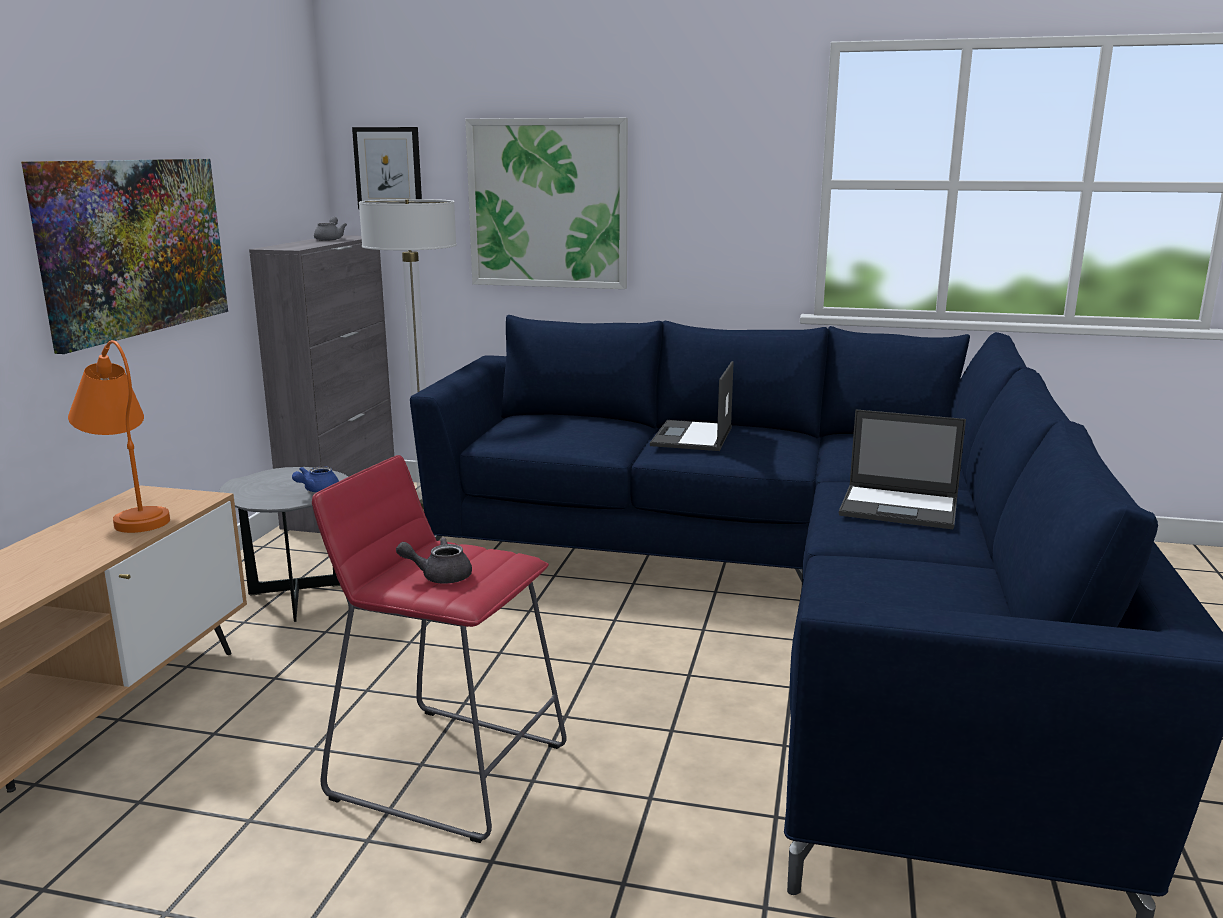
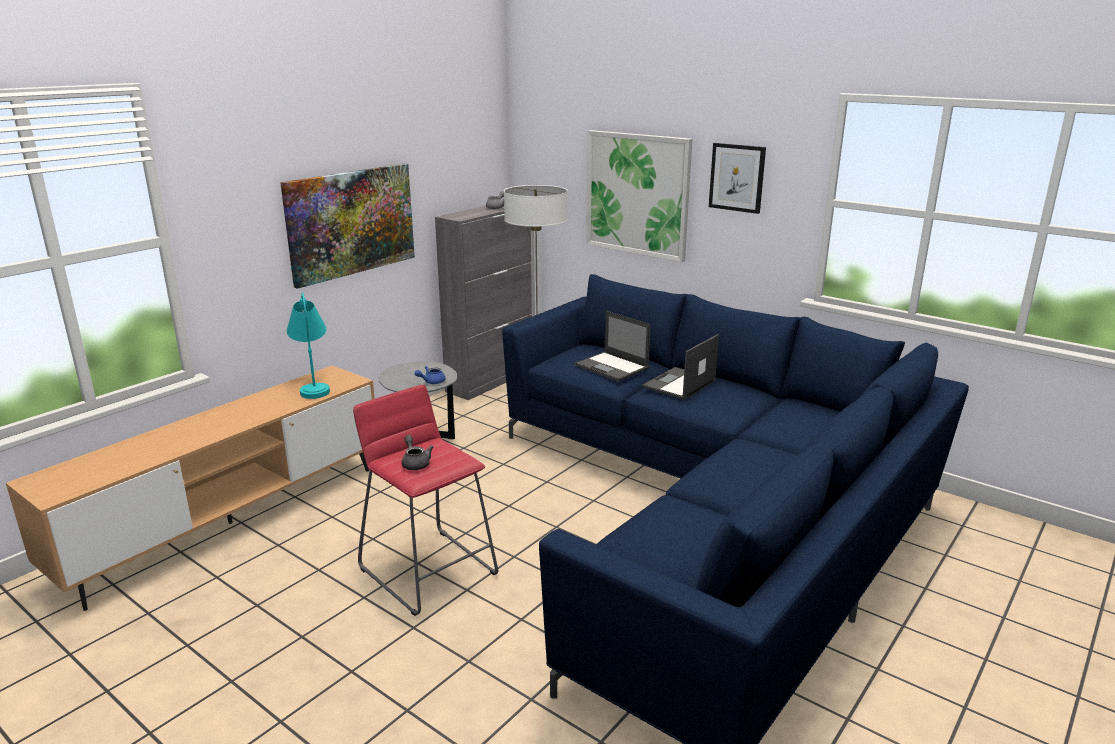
camera: 25 degrees right, 5 degrees up
orange table lamp [68,340,170,533] -> turquoise table lamp [287,292,330,399]
picture [352,127,422,209] -> picture moved to [709,143,766,214]
grey teapot [396,537,472,584] -> grey teapot turned 45 degrees clockwise [401,435,434,470]
laptop [839,409,966,529] -> laptop moved to [575,311,651,381]

